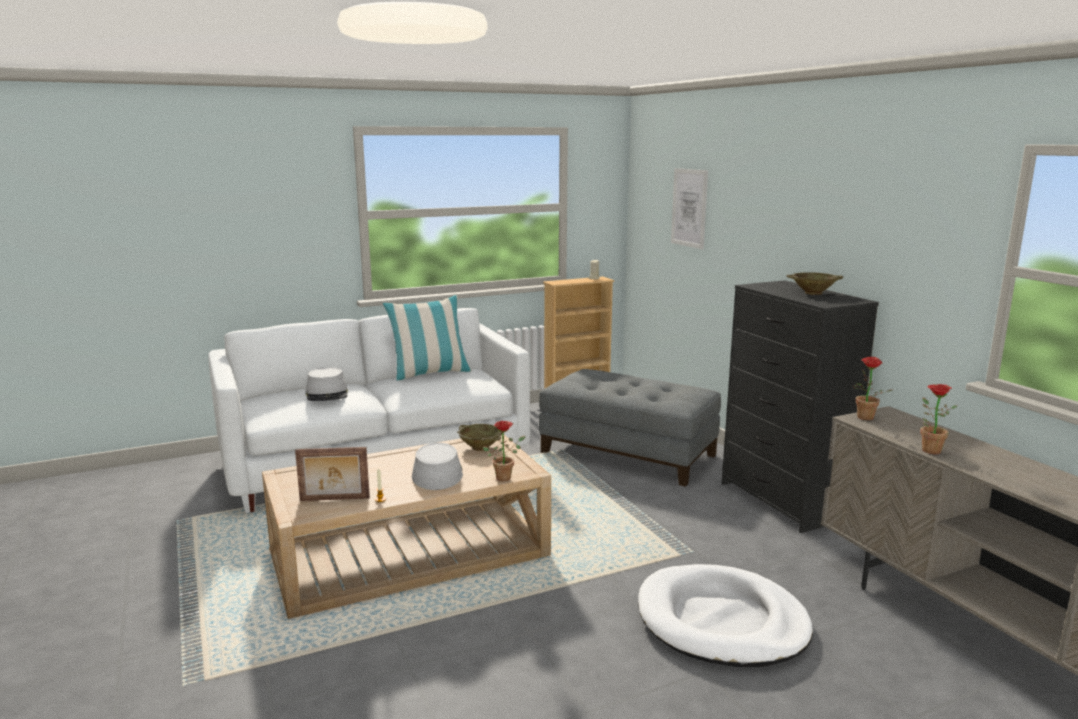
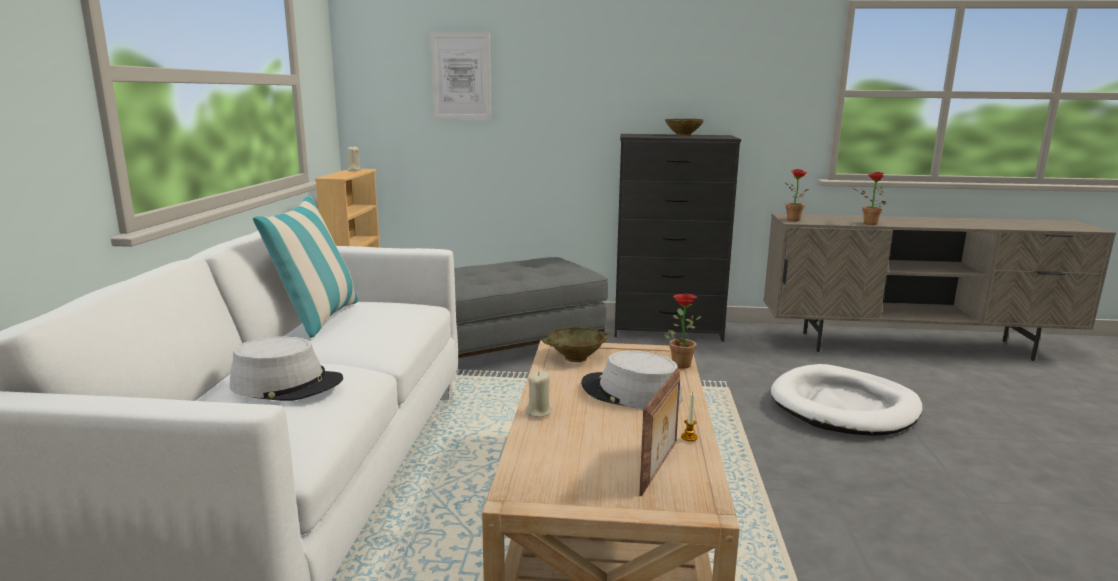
camera: 60 degrees left, 0 degrees up
none -> beige candle [525,371,552,417]

